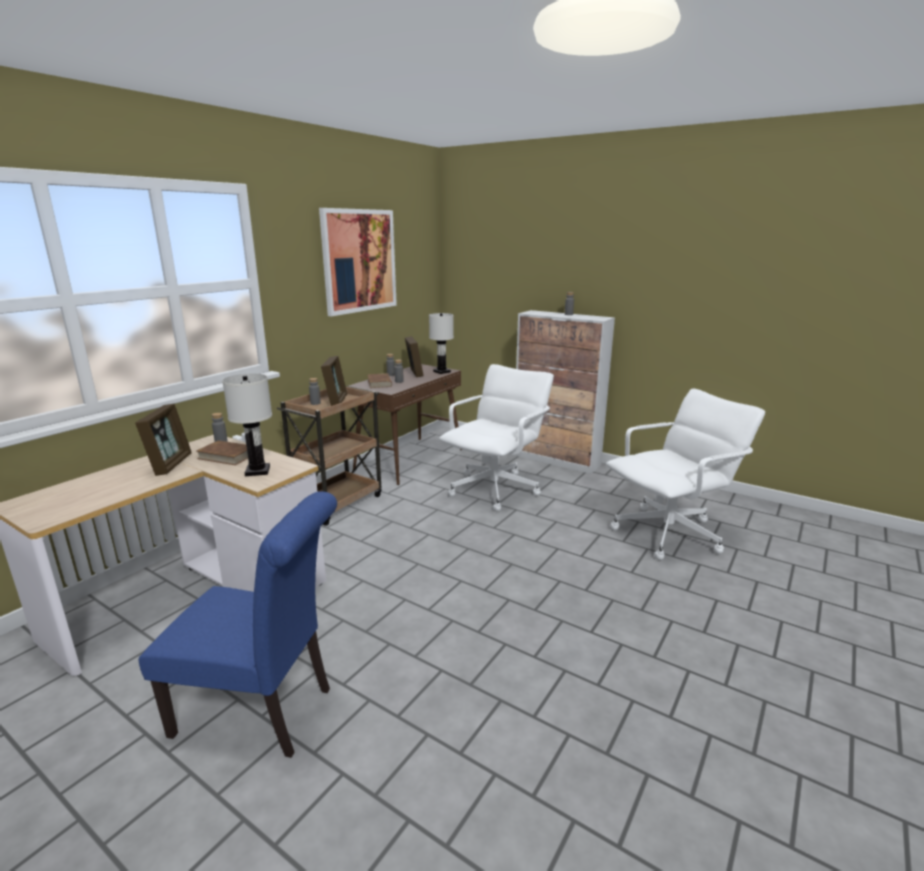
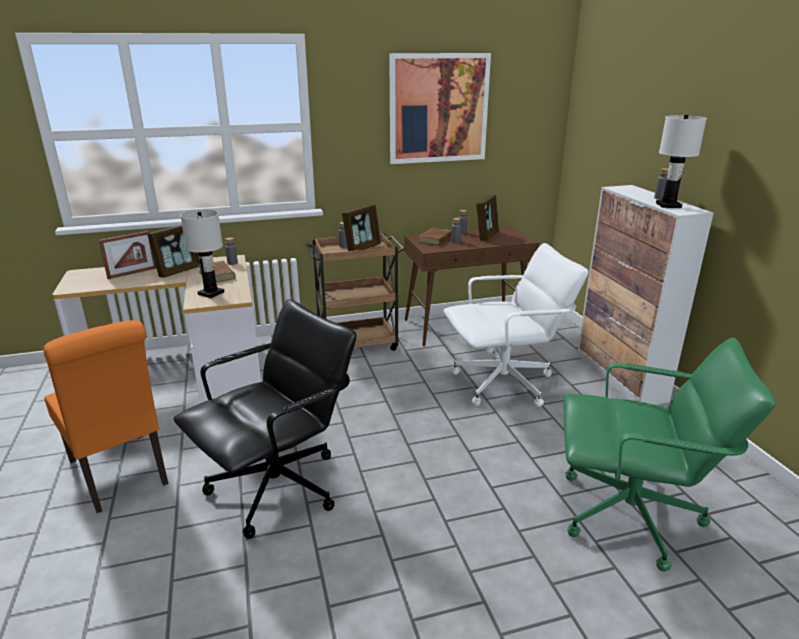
camera: 40 degrees right, 5 degrees up
blue chair [139,491,337,758] -> orange chair [43,320,169,513]
white table lamp [429,313,454,374] -> white table lamp moved to [656,115,707,208]
white office chair [606,389,765,560] -> green office chair [563,338,776,571]
none -> picture frame [99,231,156,279]
none -> black office chair [174,299,356,539]

